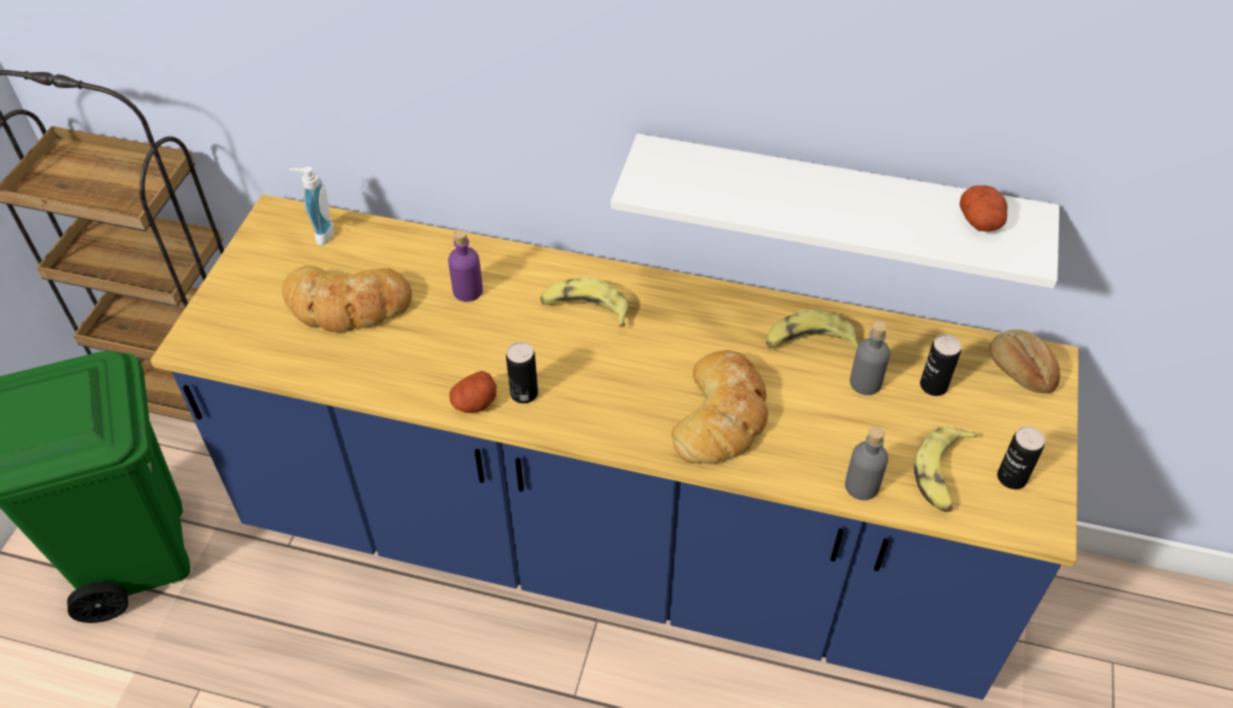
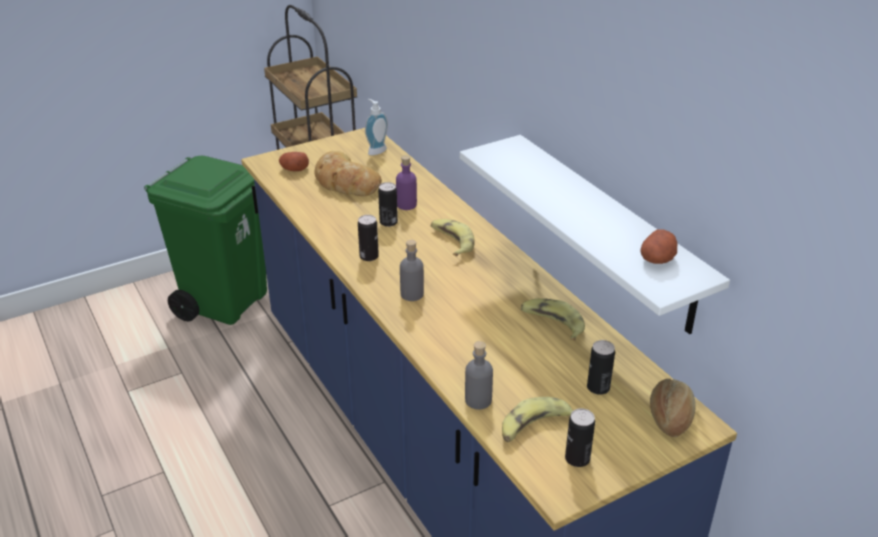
camera: 45 degrees right, 15 degrees down
potato [449,371,496,413] -> potato moved to [279,152,309,171]
bread [671,350,768,464] -> none
grey bottle [850,321,890,395] -> grey bottle moved to [400,240,424,301]
none -> can [378,182,398,227]

